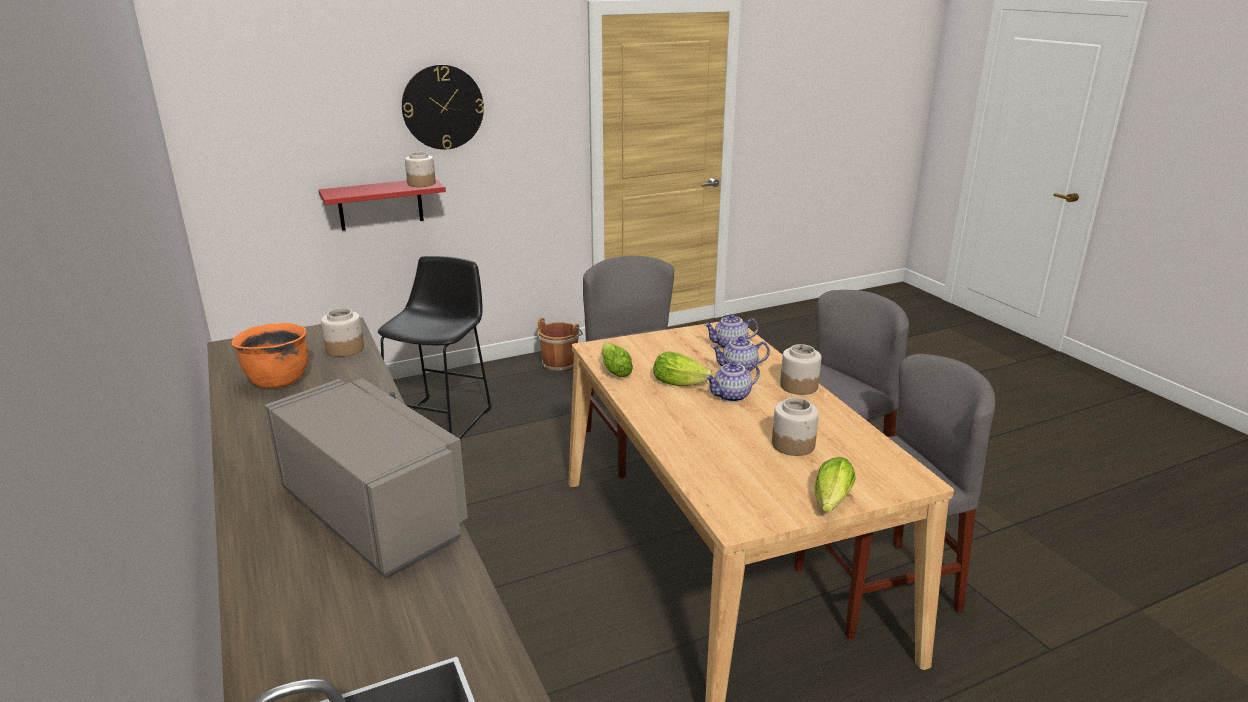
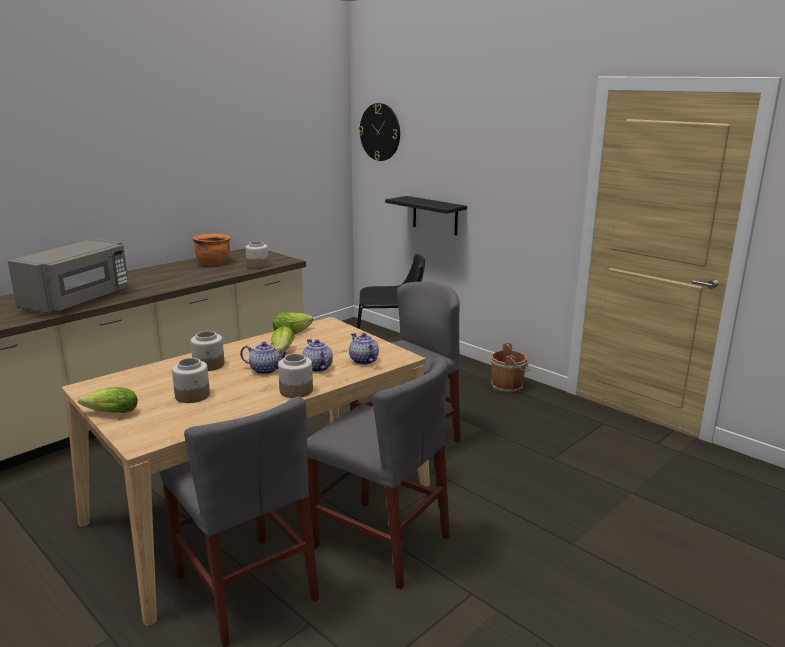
camera: 70 degrees right, 5 degrees down
red shelf [318,178,446,231] -> black shelf [385,196,467,235]
wall clock [402,64,484,150] -> wall clock moved to [359,103,400,161]
jar [405,152,436,187] -> jar moved to [191,331,225,371]
teapot [705,362,760,402] -> teapot turned 150 degrees clockwise [240,342,289,374]

